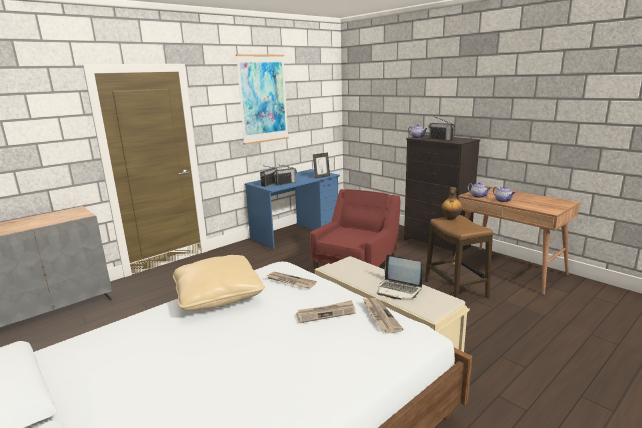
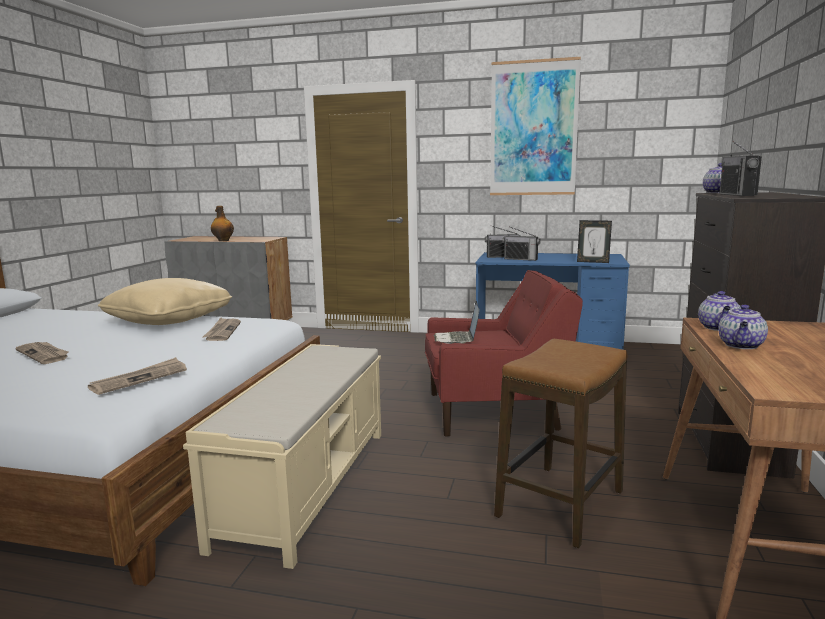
camera: 55 degrees right, 5 degrees down
newspaper [296,300,356,323] -> newspaper moved to [15,342,69,364]
laptop [377,254,422,300] -> laptop moved to [434,301,480,344]
bottle [441,187,462,220] -> bottle moved to [211,206,234,241]

